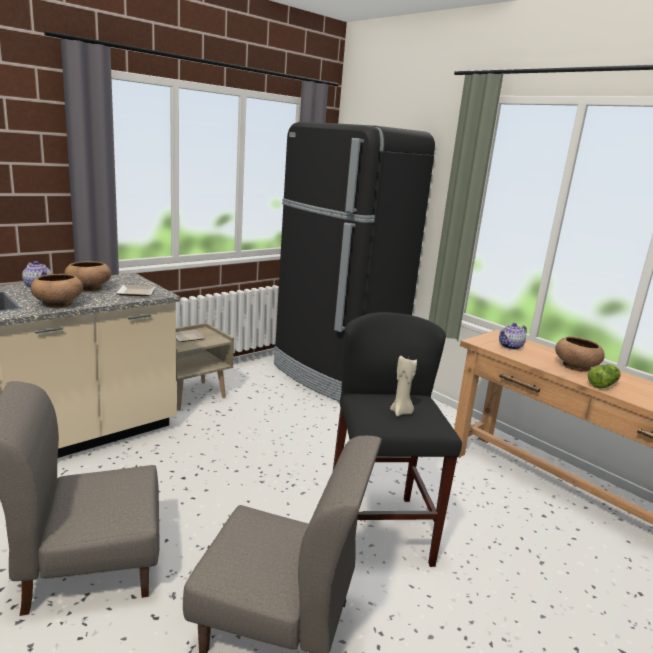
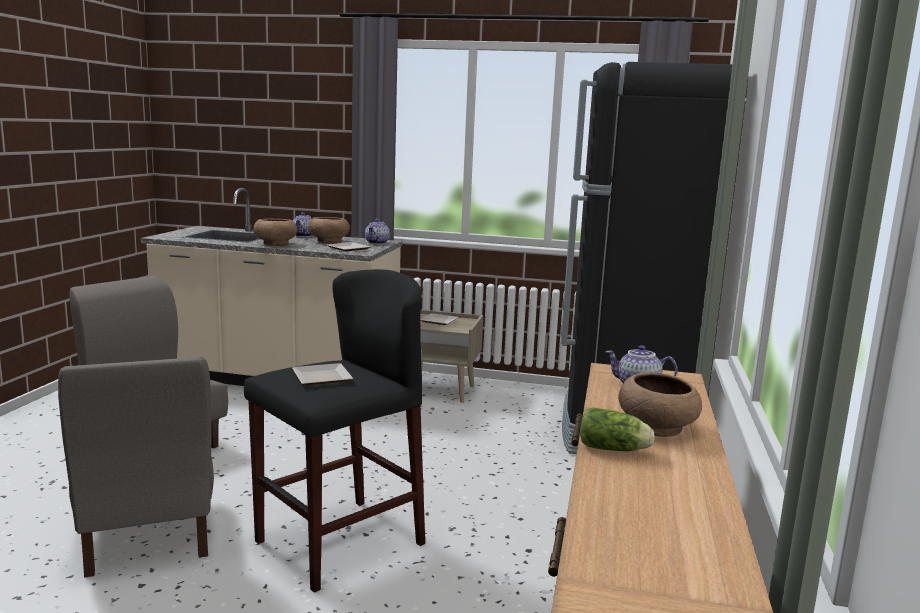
camera: 55 degrees right, 5 degrees down
beige candle [390,355,417,416] -> plate [292,363,353,385]
none -> teapot [365,219,390,245]

